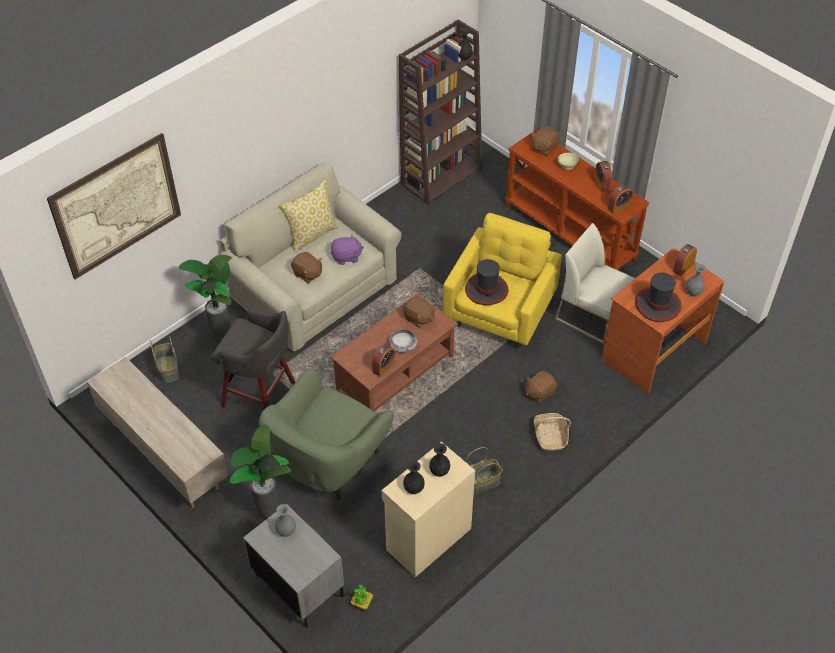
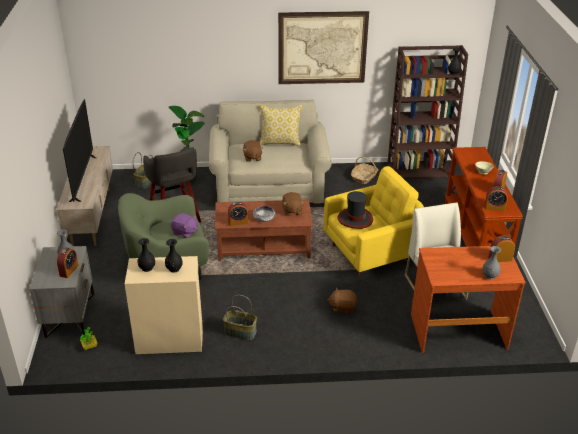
camera: 40 degrees right, 15 degrees down
picture [47,133,181,279] -> picture moved to [278,11,369,84]
potted plant [230,425,291,520] -> none
purple plush toy [331,235,364,265] -> purple plush toy moved to [171,213,198,238]
brown plush toy [531,126,560,155] -> none
basket [534,413,571,451] -> basket moved to [351,157,378,184]
hat [635,273,682,322] -> none
none -> alarm clock [57,247,79,278]
none -> television [63,99,96,202]

